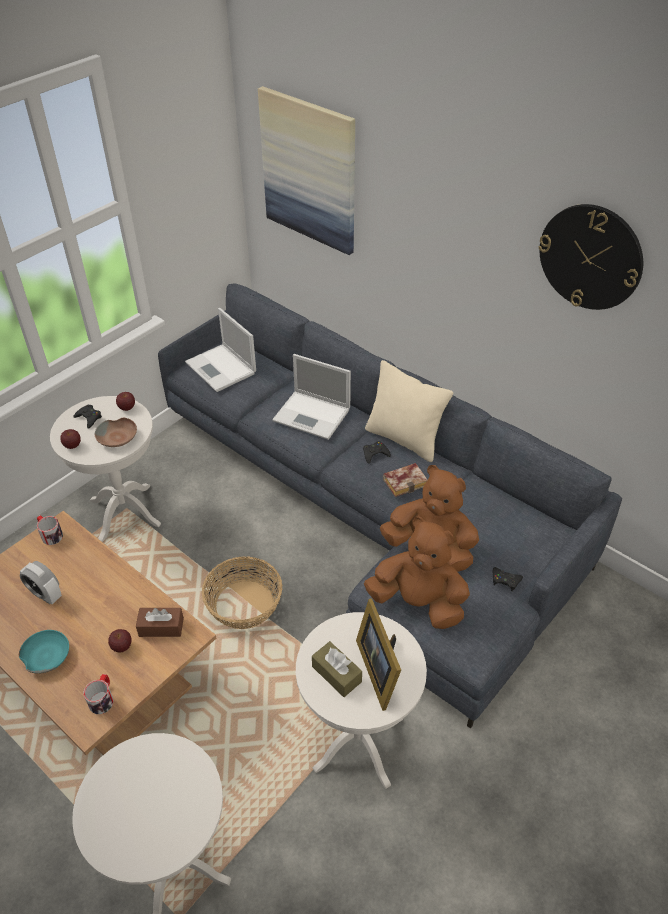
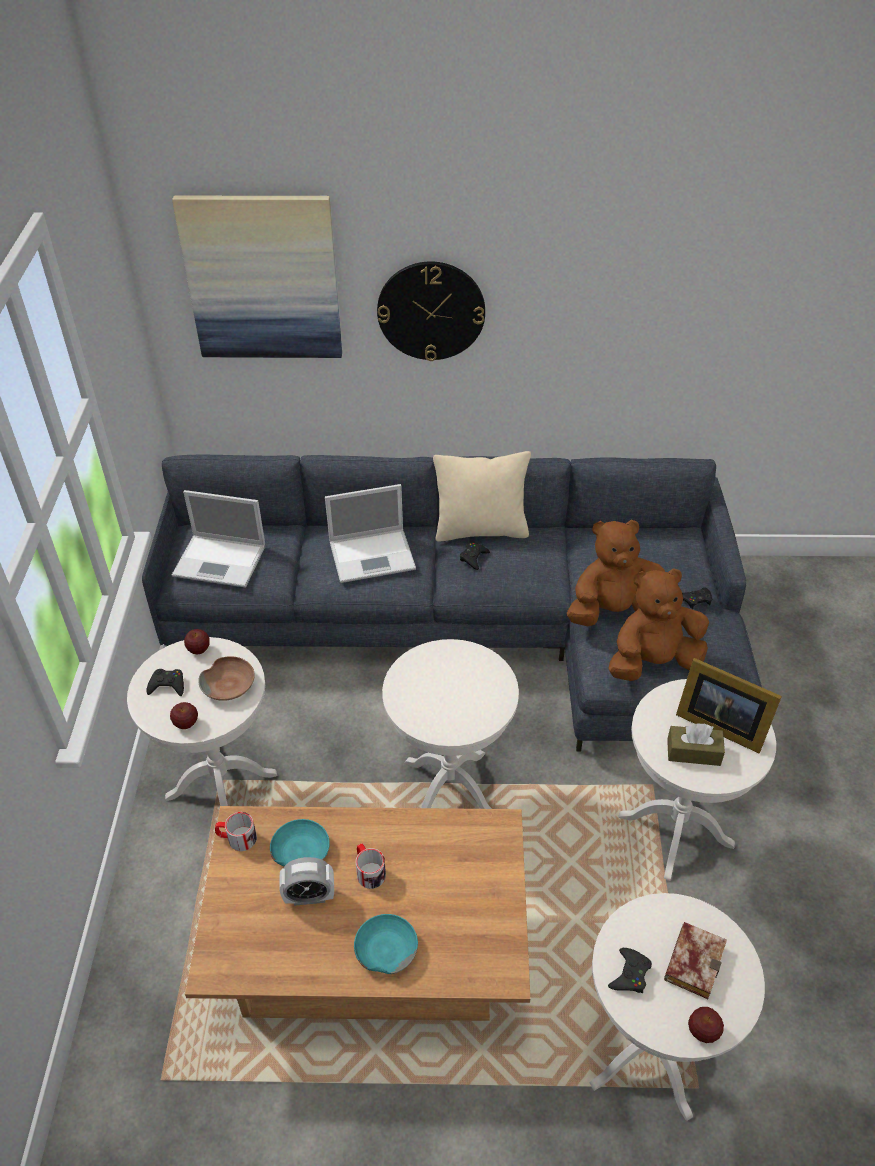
camera: 40 degrees left, 0 degrees up
mug [83,674,114,714] -> mug moved to [356,843,386,889]
apple [108,629,131,653] -> apple moved to [688,1007,724,1043]
brown tissue box [136,608,184,637] -> none
basket [202,556,282,629] -> white side table [382,639,519,809]
book [383,463,428,497] -> book moved to [664,922,727,999]
wall clock [539,204,643,310] -> wall clock moved to [377,261,485,361]
none -> turquoise bowl [270,819,330,867]
none -> black game controller [608,948,652,993]

